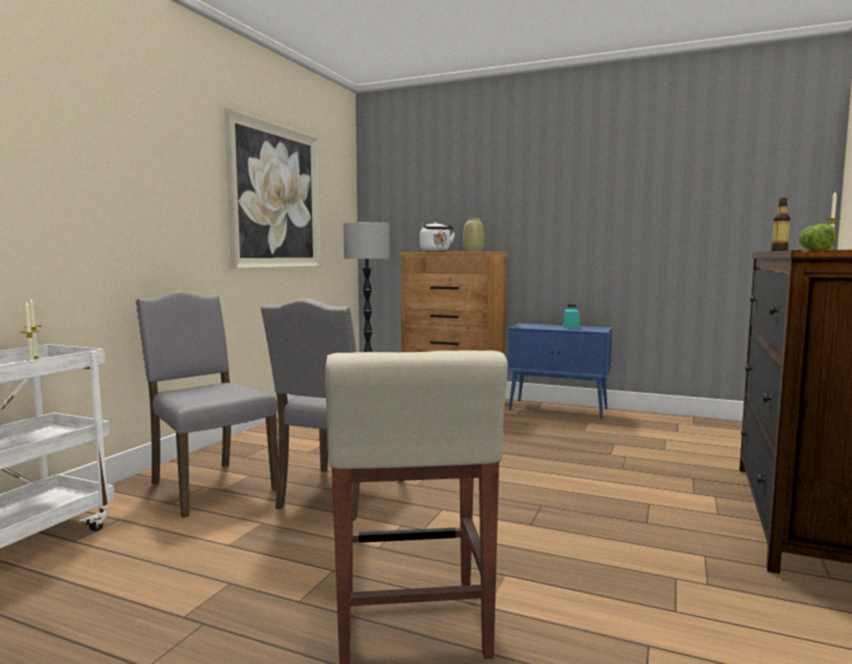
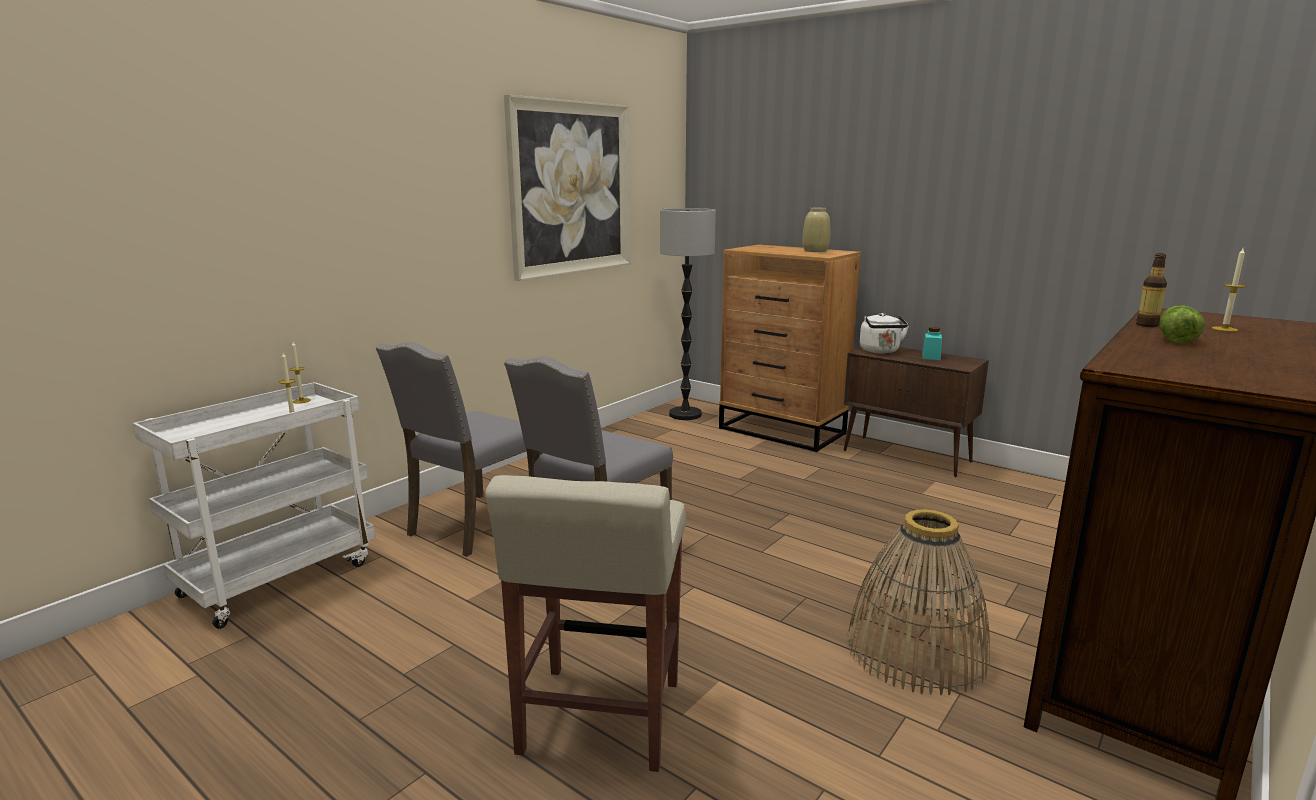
camera: 15 degrees right, 10 degrees up
grey chair [136,291,278,518] -> grey chair turned 120 degrees counterclockwise [376,342,542,557]
white kettle [420,222,455,252] -> white kettle moved to [860,313,909,354]
blue cabinet [507,323,612,419] -> brown cabinet [844,347,989,477]
none -> basket [847,509,990,695]

